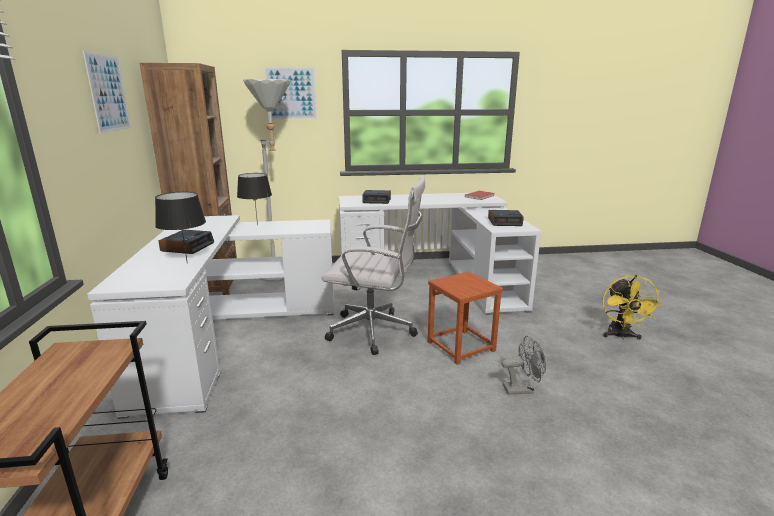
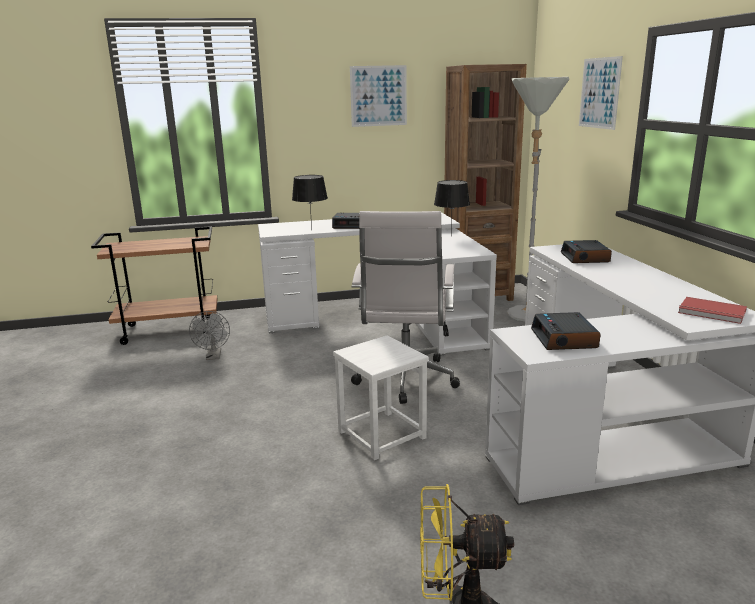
camera: 85 degrees right, 0 degrees up
brown stool [428,272,503,365] -> white stool [333,335,429,460]
grey fan [502,336,546,394] -> grey fan moved to [189,311,230,360]

